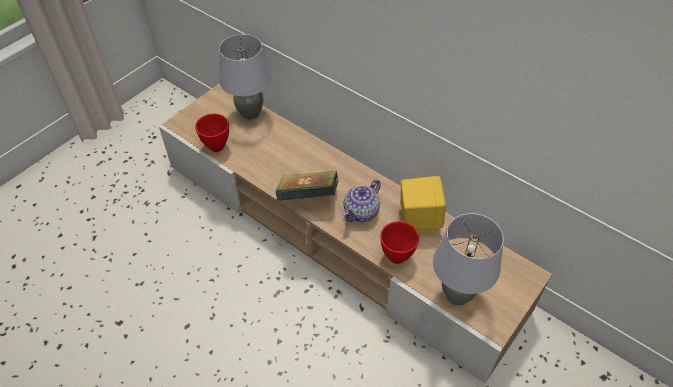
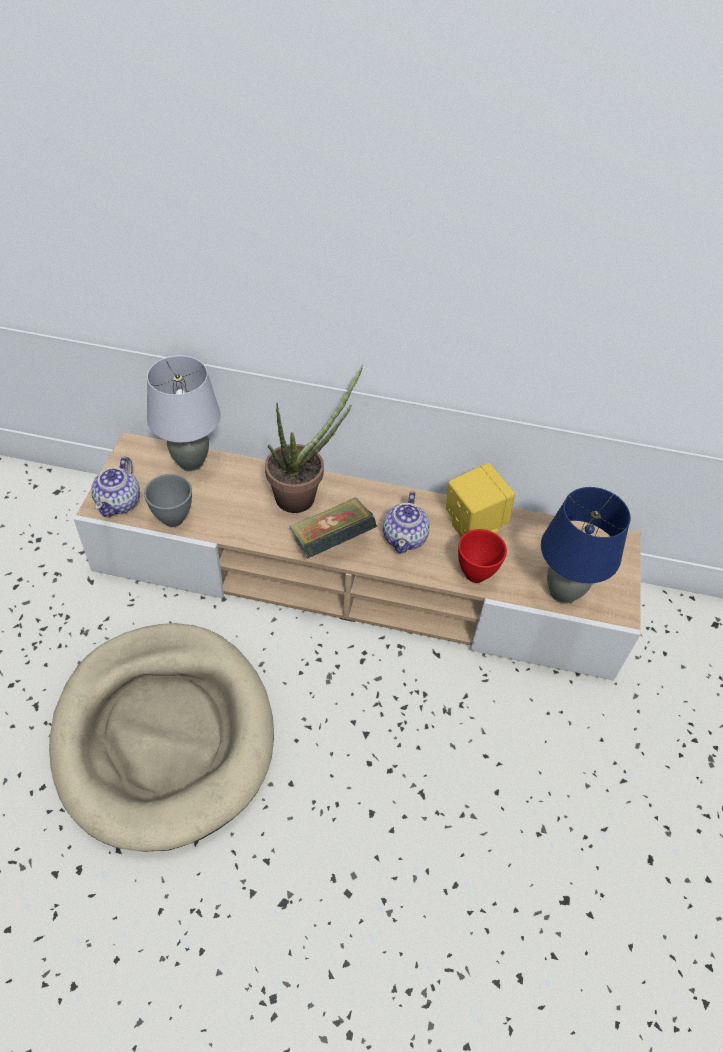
camera: 30 degrees left, 0 degrees up
red bowl [195,114,229,152] -> grey bowl [144,474,192,527]
grey table lamp [433,213,504,305] -> blue table lamp [541,487,631,604]
none -> beige dog bed [49,623,274,852]
none -> teapot [91,457,140,517]
none -> potted plant [265,365,363,513]

